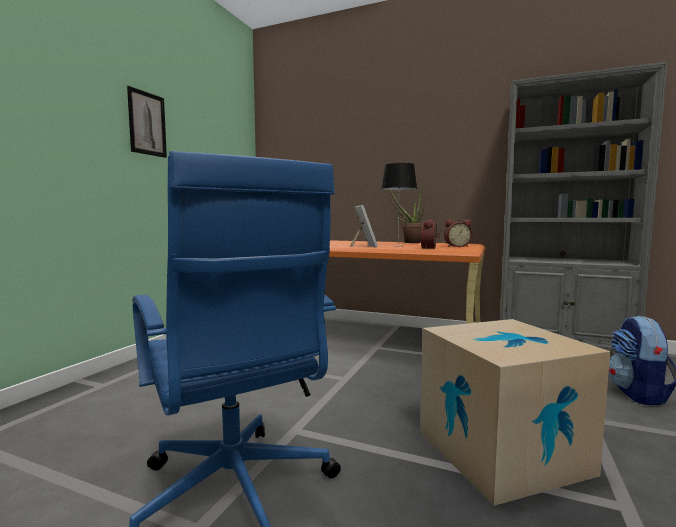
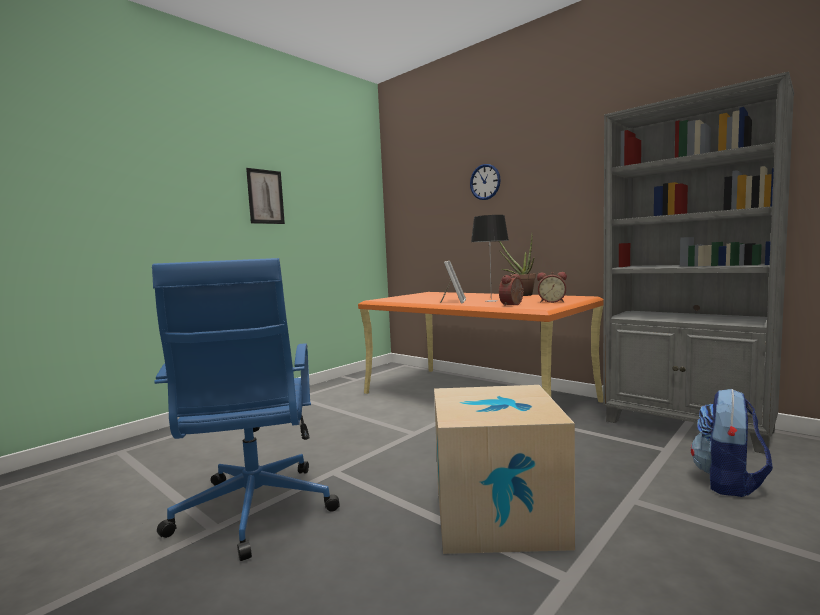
camera: 20 degrees right, 0 degrees up
none -> wall clock [470,164,501,200]

